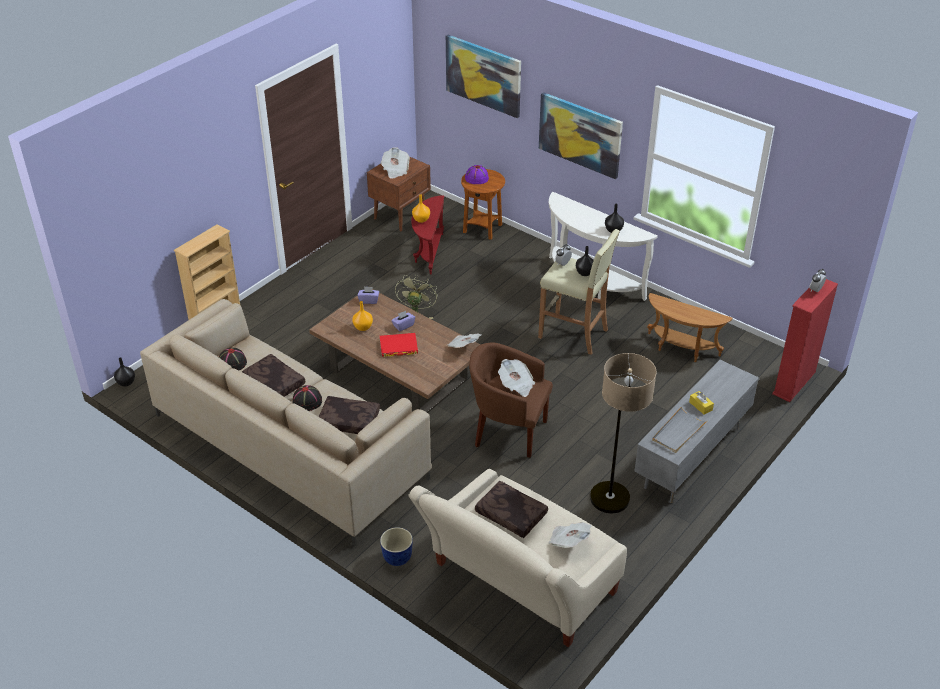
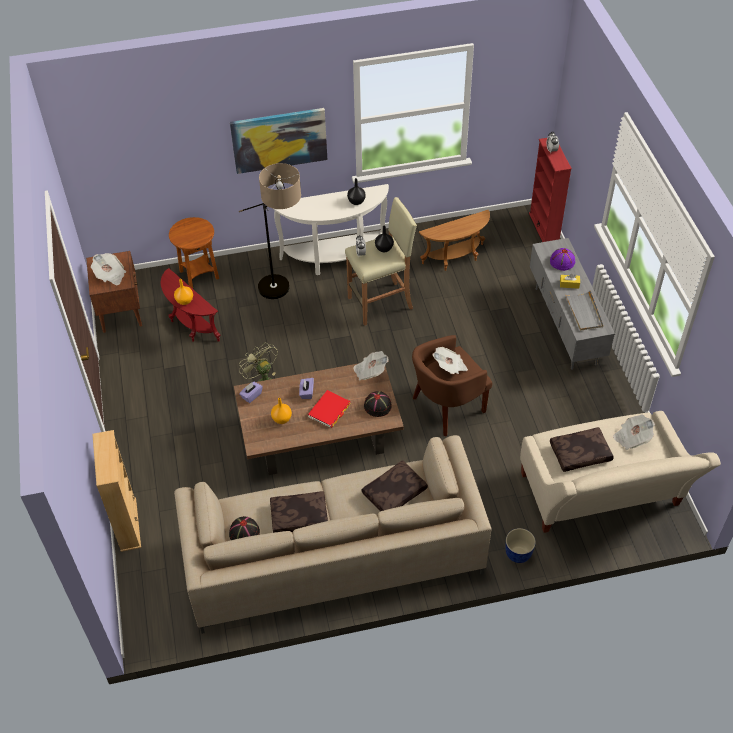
camera: 50 degrees left, 10 degrees up
black vase [114,357,135,387] -> none
black hat [292,385,322,411] -> black hat moved to [364,391,392,417]
picture [446,35,521,118] -> none
purple hat [465,165,489,184] -> purple hat moved to [550,248,575,271]
floor lamp [590,353,657,514] -> floor lamp moved to [239,163,301,299]

